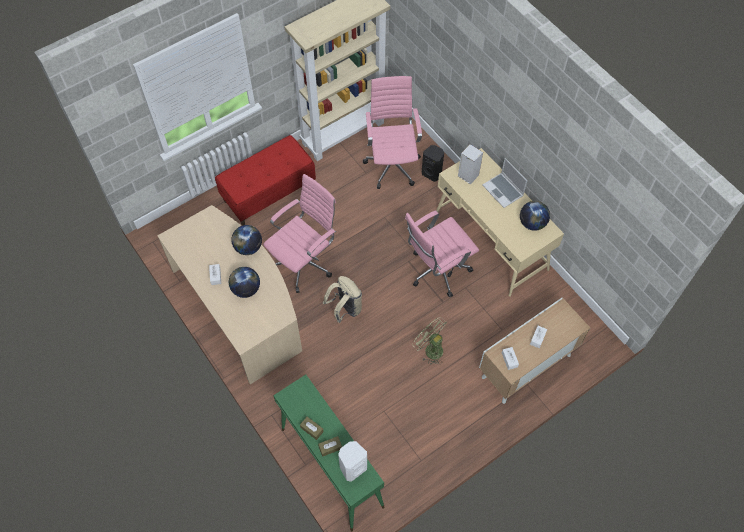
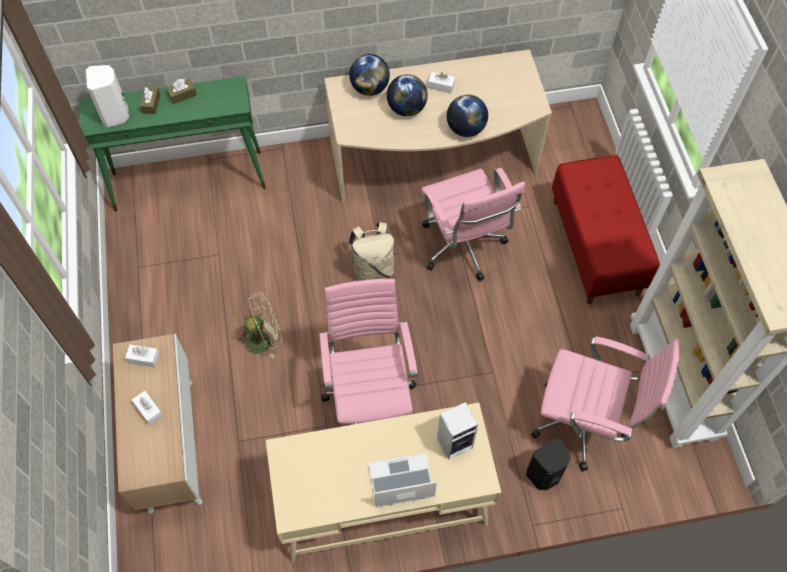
camera: 115 degrees right, 0 degrees up
globe [520,201,550,231] -> globe moved to [349,54,390,96]

